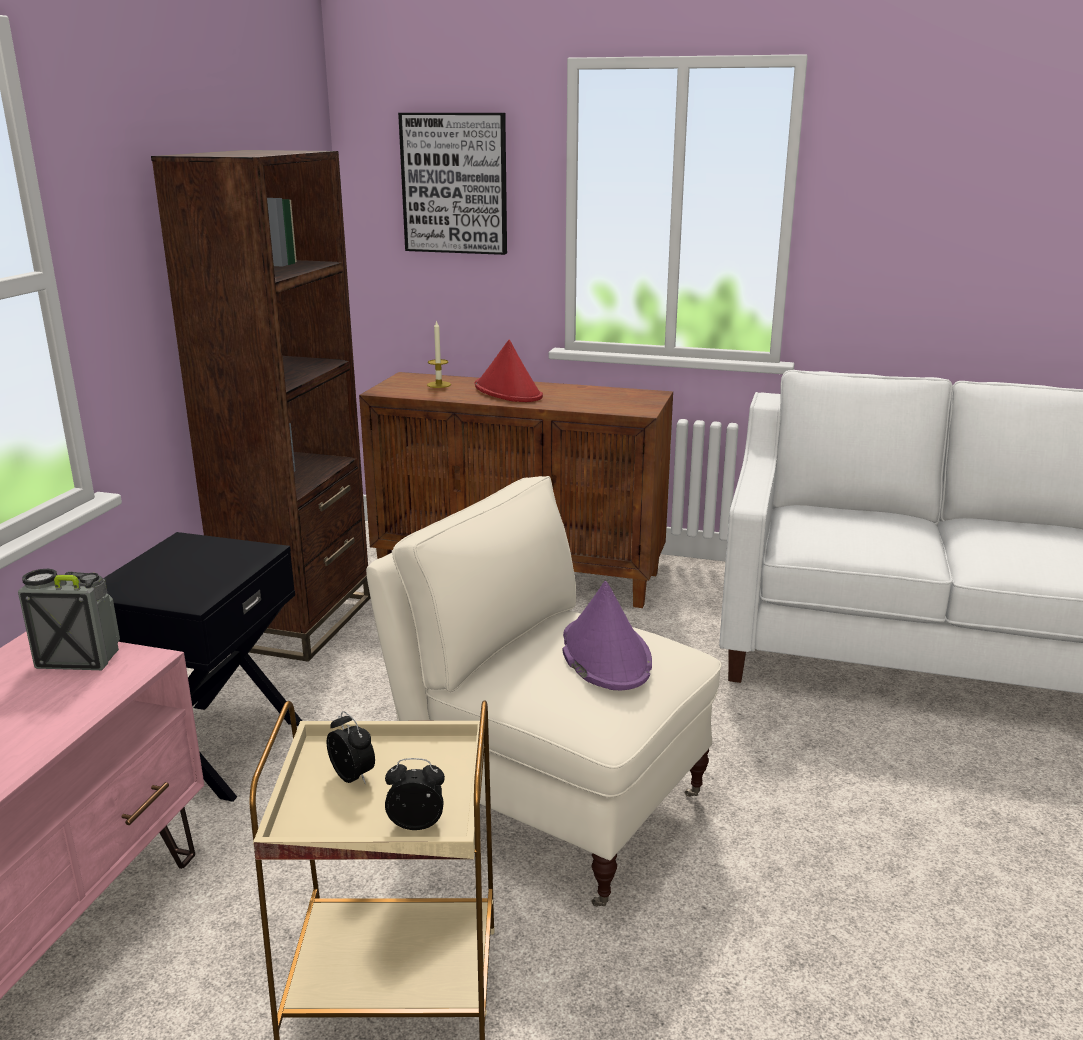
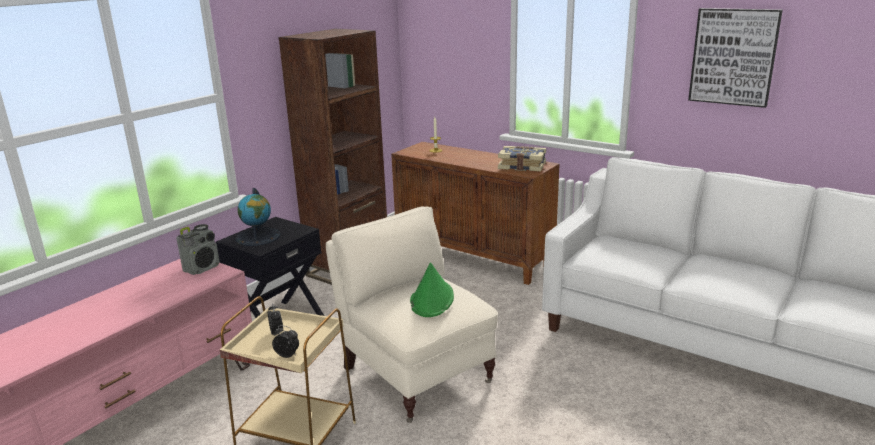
camera: 20 degrees right, 0 degrees up
radio [18,569,120,670] -> radio turned 105 degrees clockwise [176,224,220,275]
picture [398,113,507,255] -> picture moved to [688,8,783,108]
red hat [475,340,543,402] -> none
purple hat [562,581,652,691] -> green hat [410,262,454,317]
none -> globe [235,188,280,246]
none -> book [498,146,546,172]

